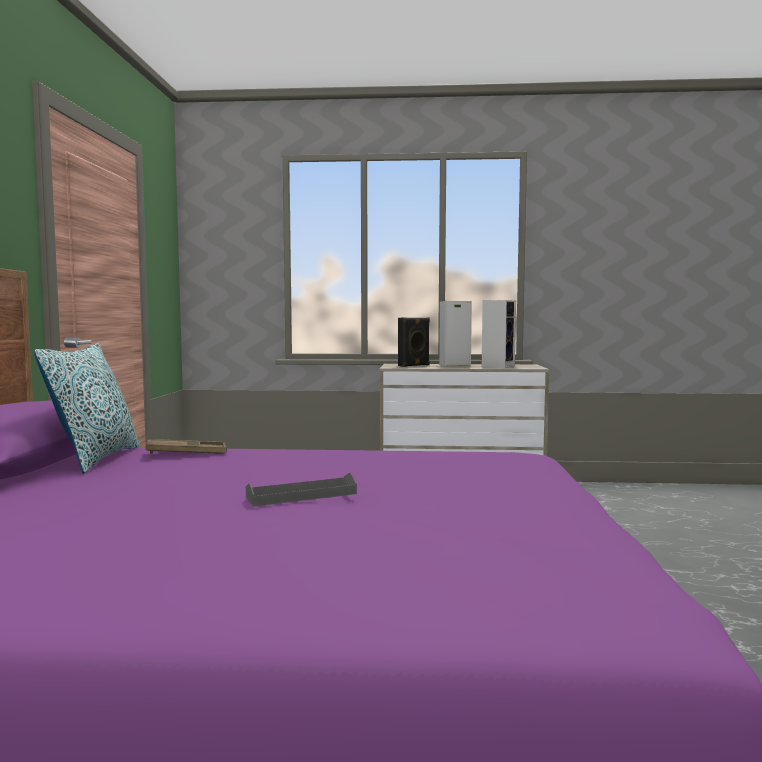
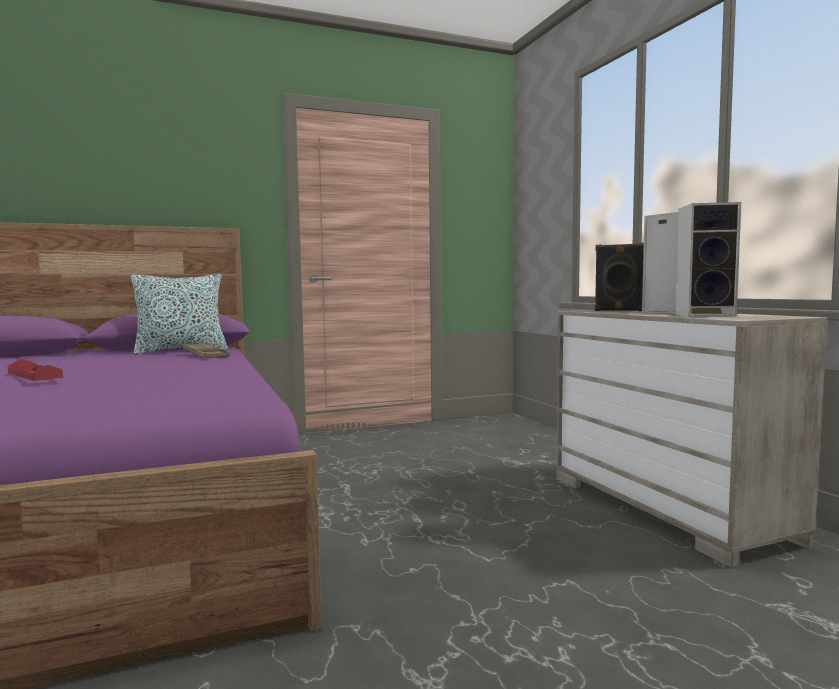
camera: 65 degrees right, 0 degrees up
grey tray [246,472,357,506] -> red tray [8,359,63,381]

